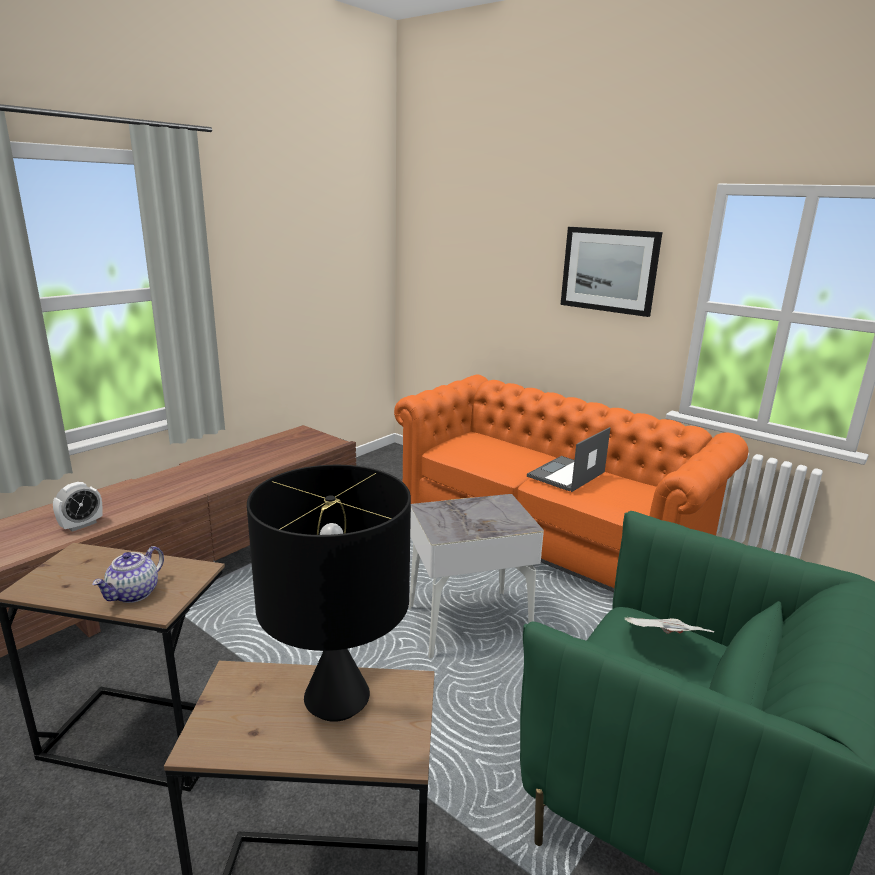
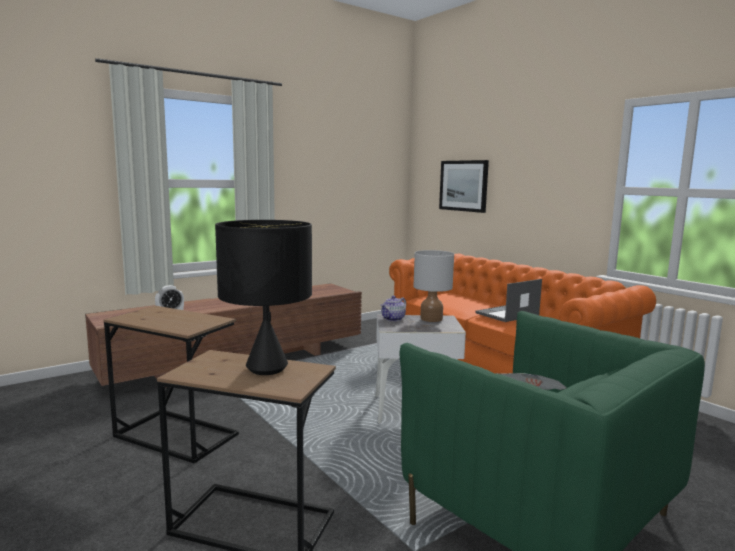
camera: 15 degrees right, 10 degrees down
teapot [92,546,164,603] -> teapot moved to [380,296,406,321]
picture [560,227,662,317] -> picture moved to [439,160,489,213]
none -> grey table lamp [413,250,454,322]

